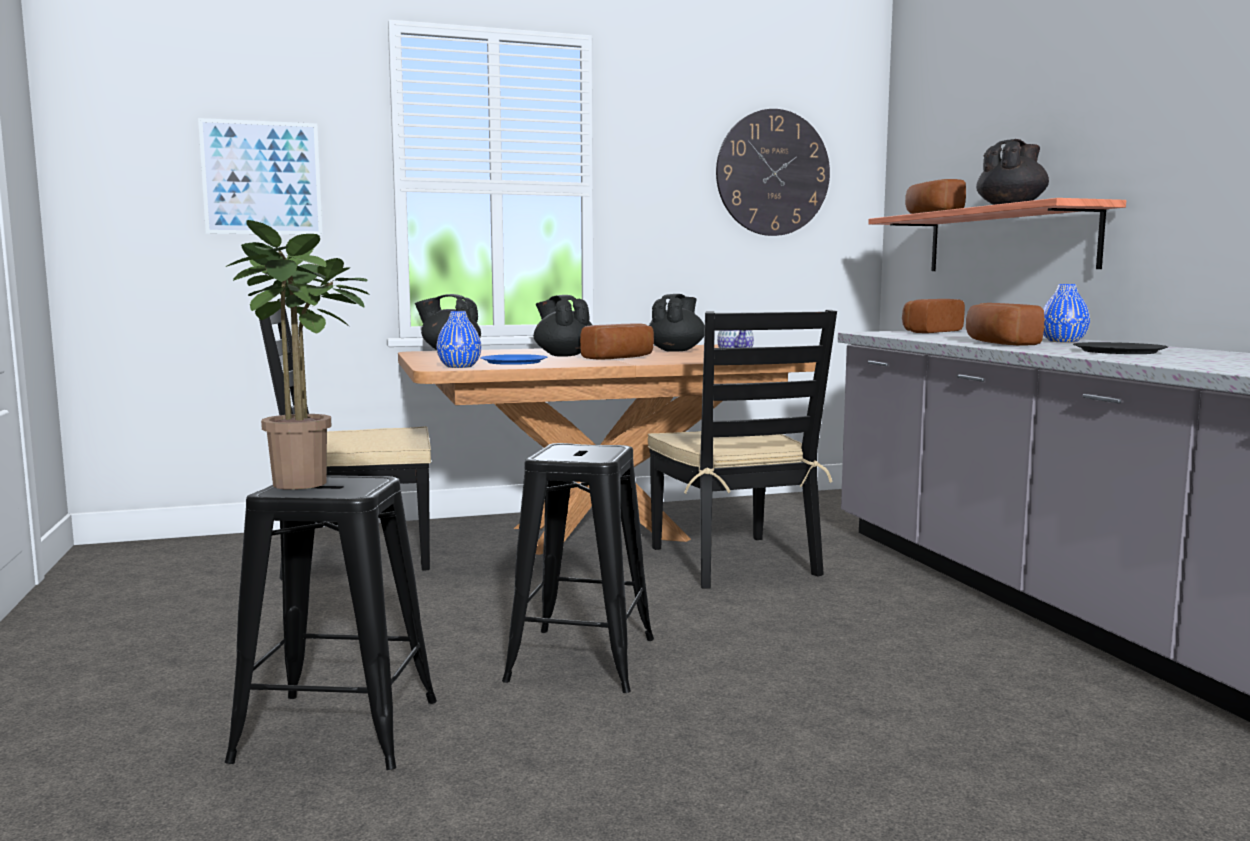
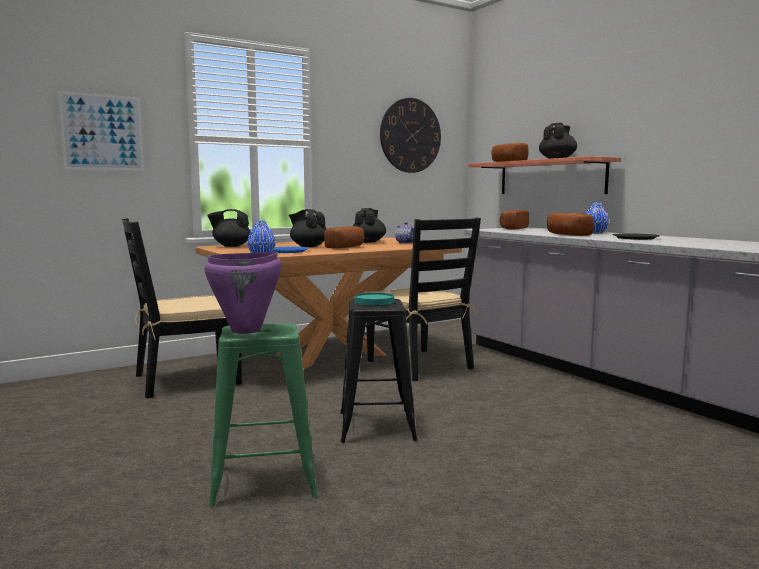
camera: 15 degrees left, 0 degrees up
black stool [225,475,437,770] -> green stool [209,323,318,507]
potted plant [226,220,370,490] -> purple cooking pot [205,251,282,334]
none -> turquoise plate [355,293,394,305]

